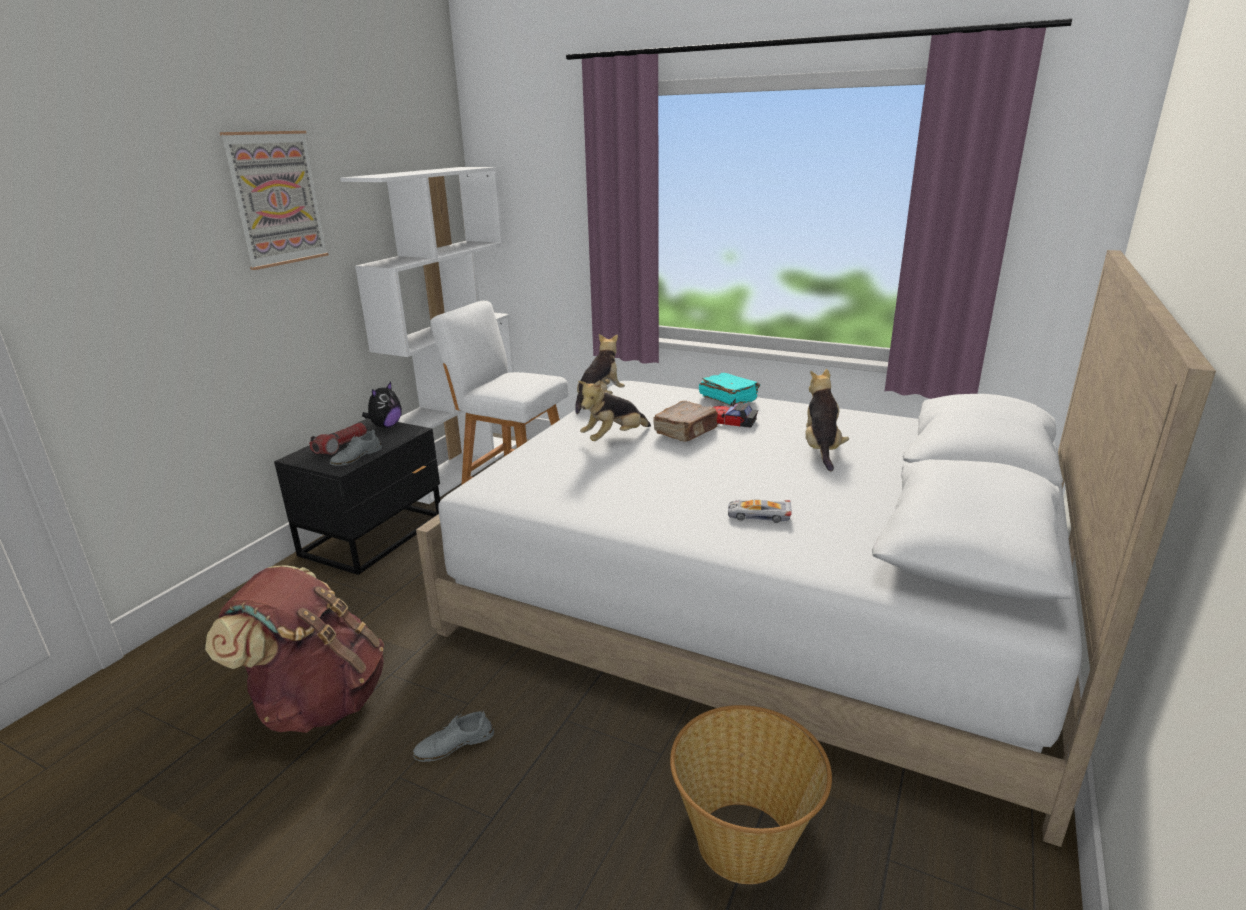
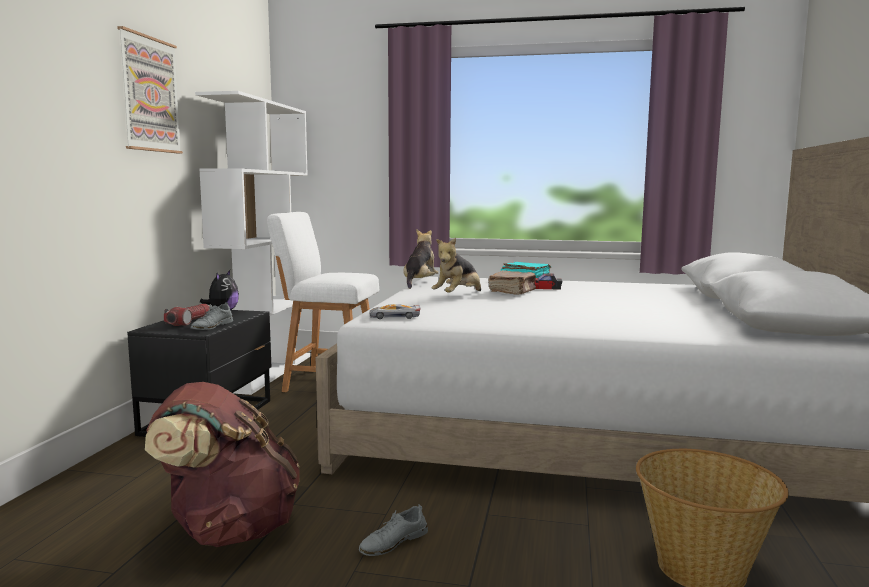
camera: 15 degrees left, 15 degrees down
toy car [728,500,792,523] -> toy car moved to [369,304,421,319]
plush toy [805,369,849,471] -> none

